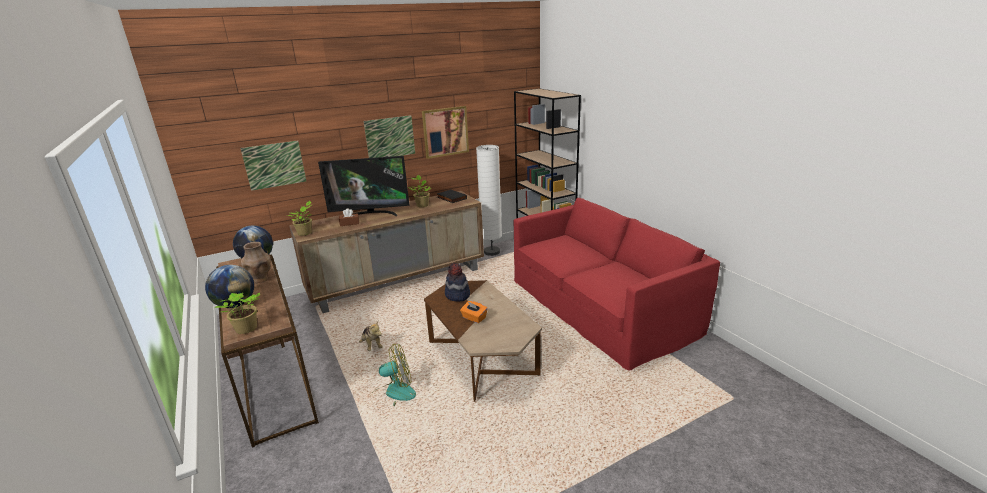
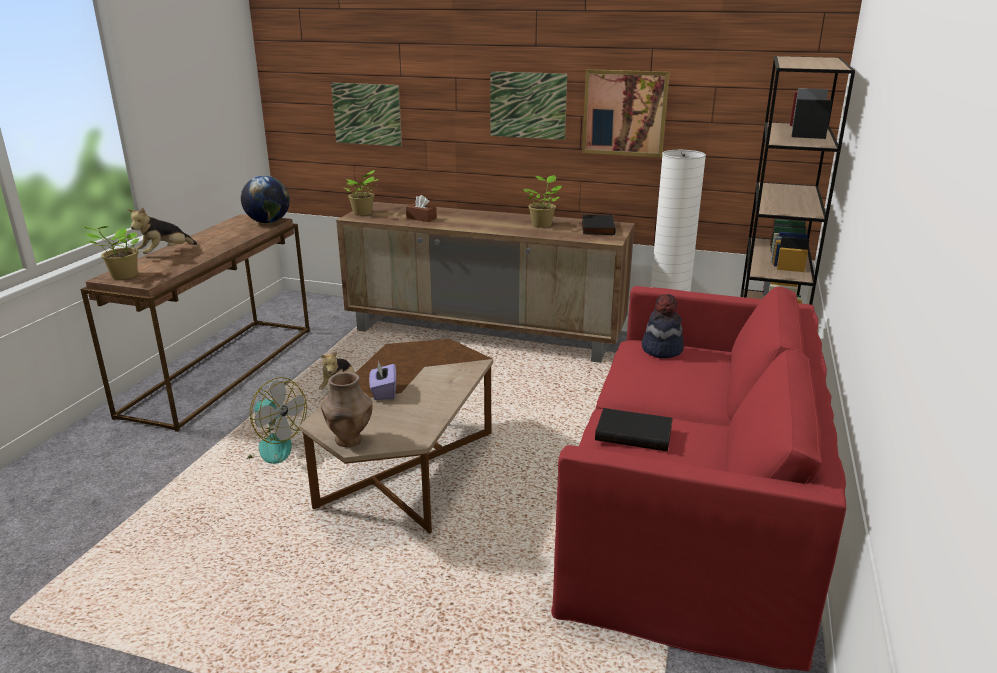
camera: 45 degrees right, 0 degrees up
globe [205,265,254,308] -> plush toy [127,208,197,254]
brown vase [241,242,271,283] -> brown vase moved to [321,371,373,447]
television [318,156,409,216] -> none
hat [445,263,470,302] -> hat moved to [642,294,684,358]
orange tissue box [460,301,488,323] -> purple tissue box [369,360,396,400]
none -> black book [595,408,673,451]

